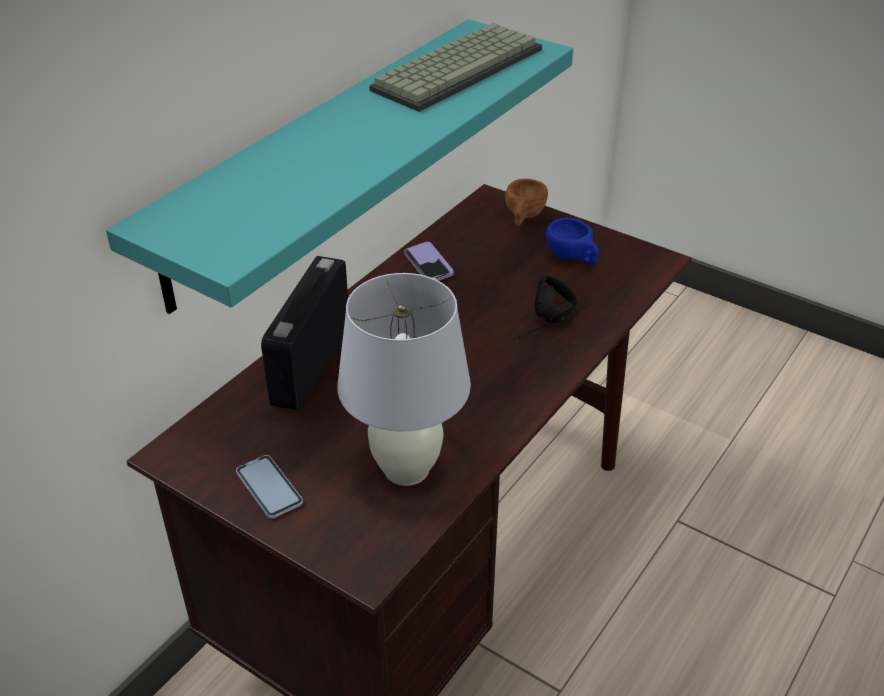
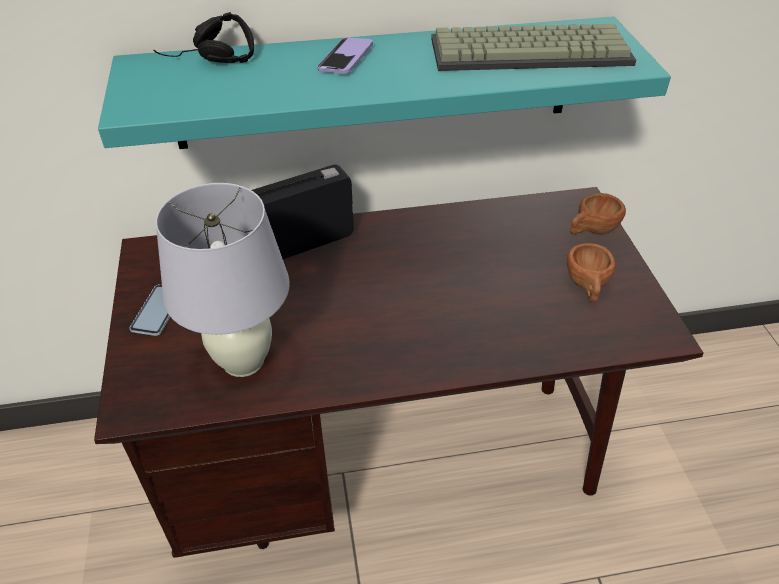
camera: 45 degrees right, 5 degrees up
phone [404,242,454,281] -> phone moved to [317,38,373,74]
black headphones [518,276,579,338] -> black headphones moved to [153,12,254,63]
blue cup [545,218,599,265] -> brown cup [567,243,616,302]

